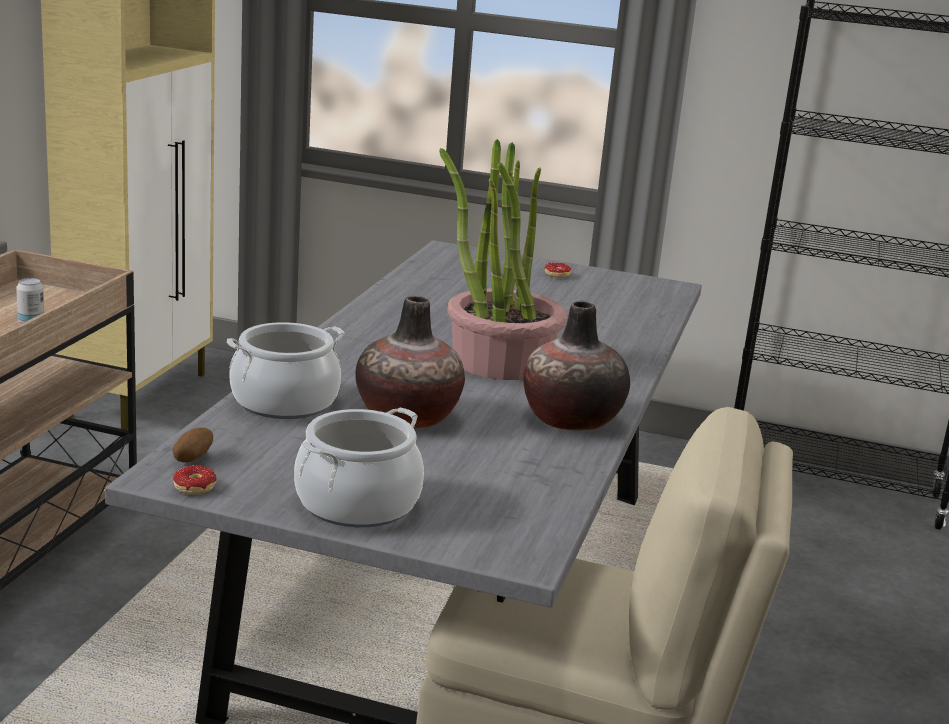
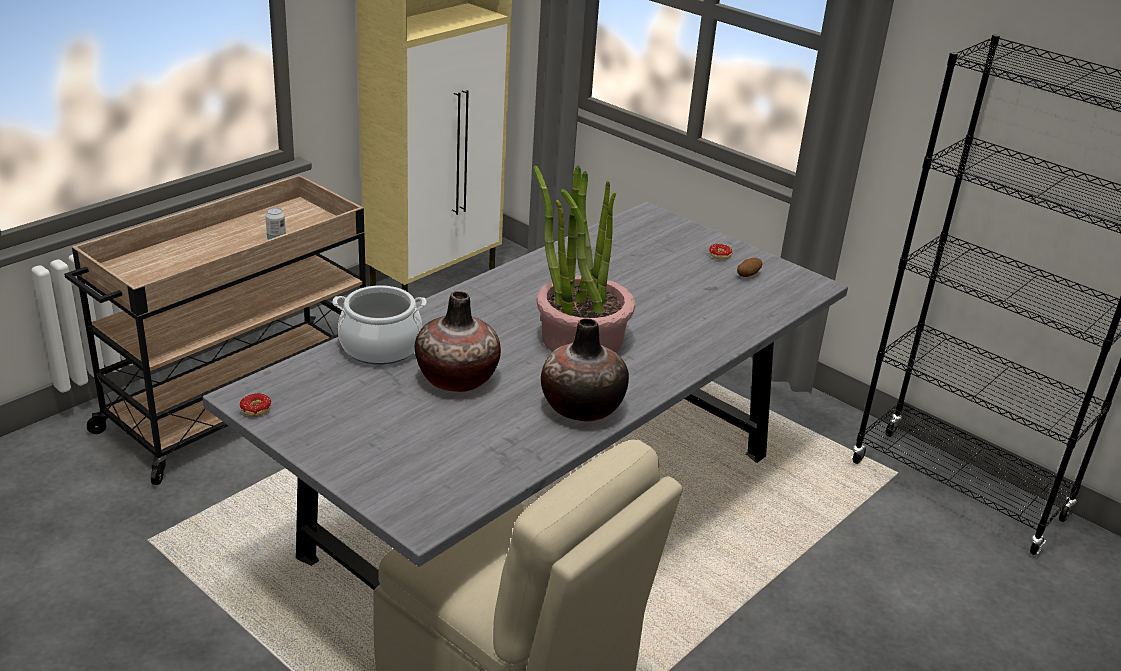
camera: 25 degrees right, 10 degrees up
potato [173,428,213,463] -> potato moved to [737,258,762,277]
cooking pot [294,407,424,527] -> none

